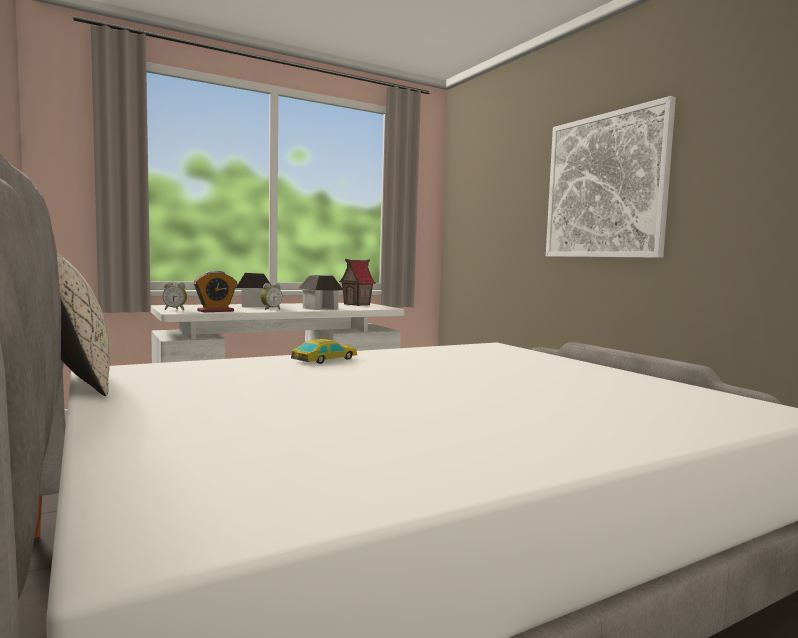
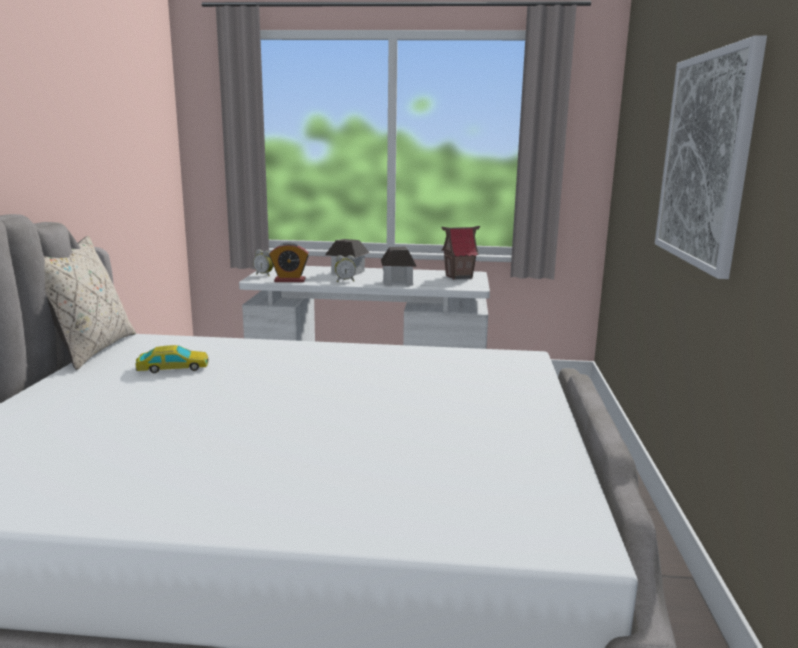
camera: 35 degrees right, 10 degrees up
toy car [291,339,357,364] -> toy car moved to [135,345,208,373]

